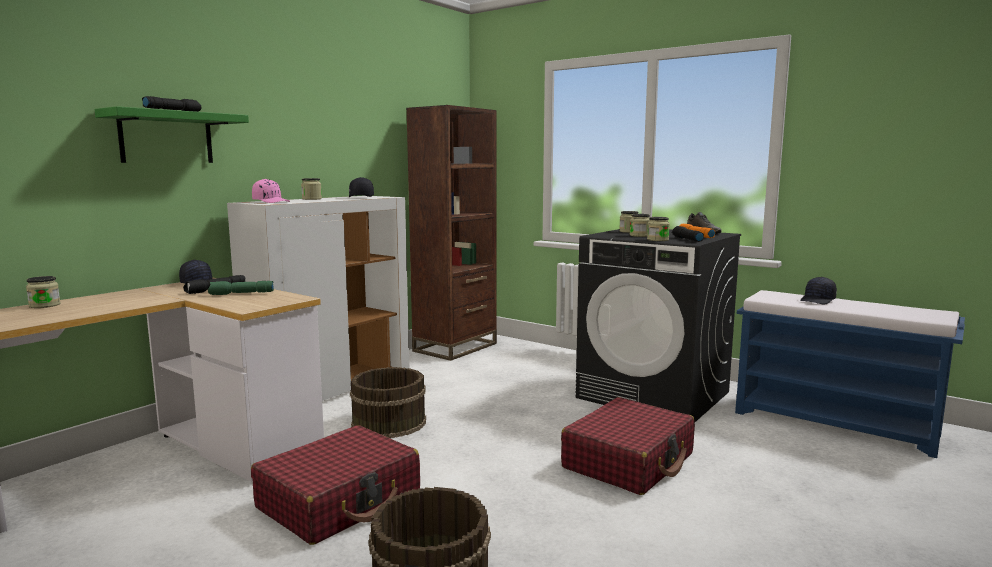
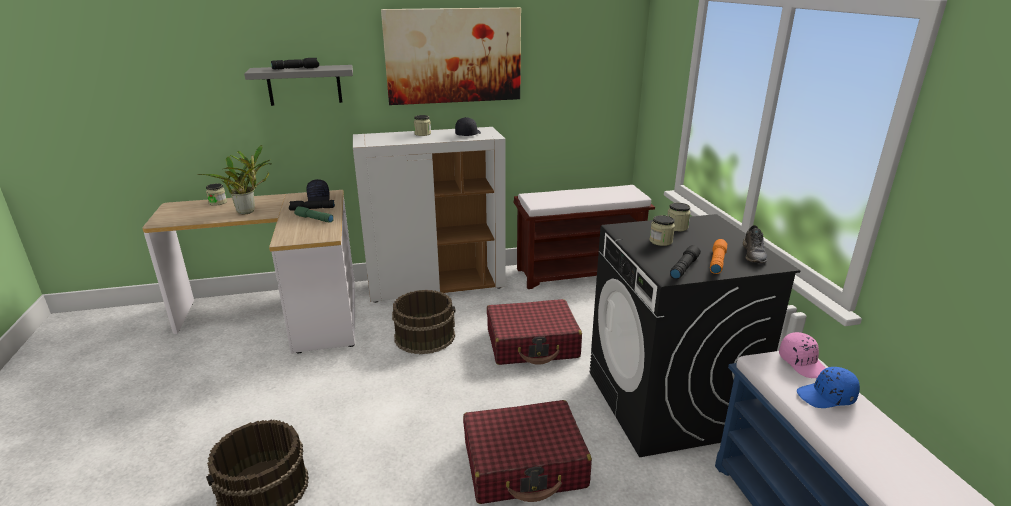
camera: 40 degrees right, 15 degrees up
green shelf [95,106,249,163] -> grey shelf [244,65,353,106]
red suitcase [251,425,420,545] -> red suitcase moved to [487,299,582,365]
pink cap [252,179,290,203] -> pink cap moved to [779,332,825,378]
brown bookcase [406,105,497,361] -> brown bench [514,185,655,289]
jar [647,217,670,241] -> none
black cap [800,277,837,304] -> blue cap [797,367,860,408]
none -> potted plant [197,145,272,215]
none -> picture [381,7,521,105]

